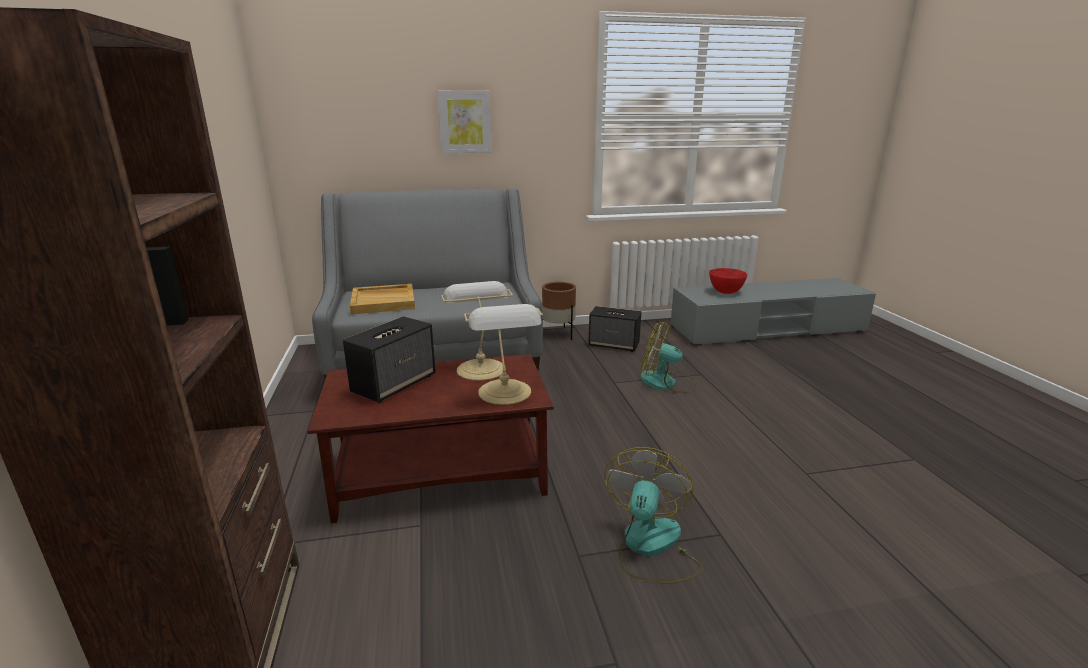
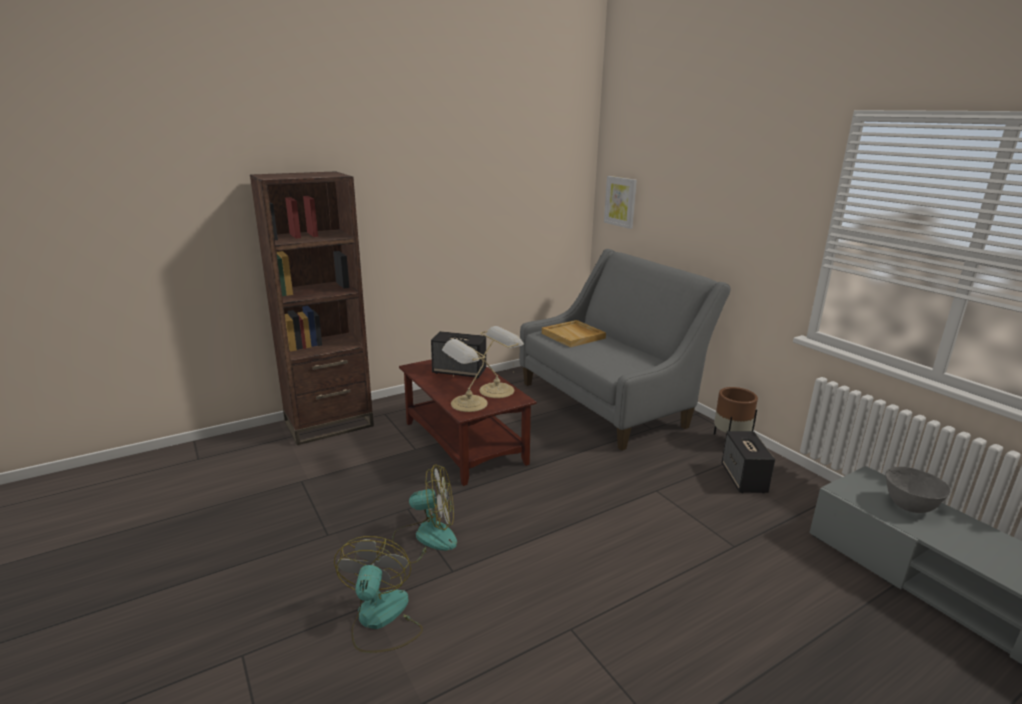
camera: 70 degrees right, 0 degrees up
picture [438,91,492,153] -> picture moved to [604,176,637,229]
fan [641,322,696,393] -> fan moved to [334,536,423,653]
red bowl [709,268,748,294] -> grey bowl [886,467,951,513]

